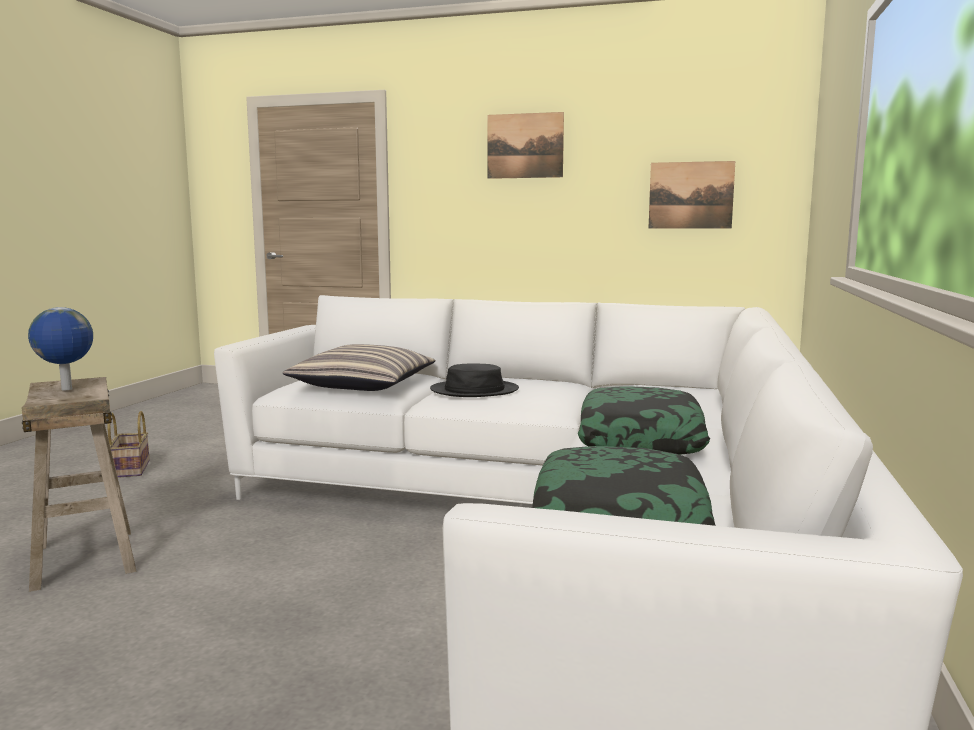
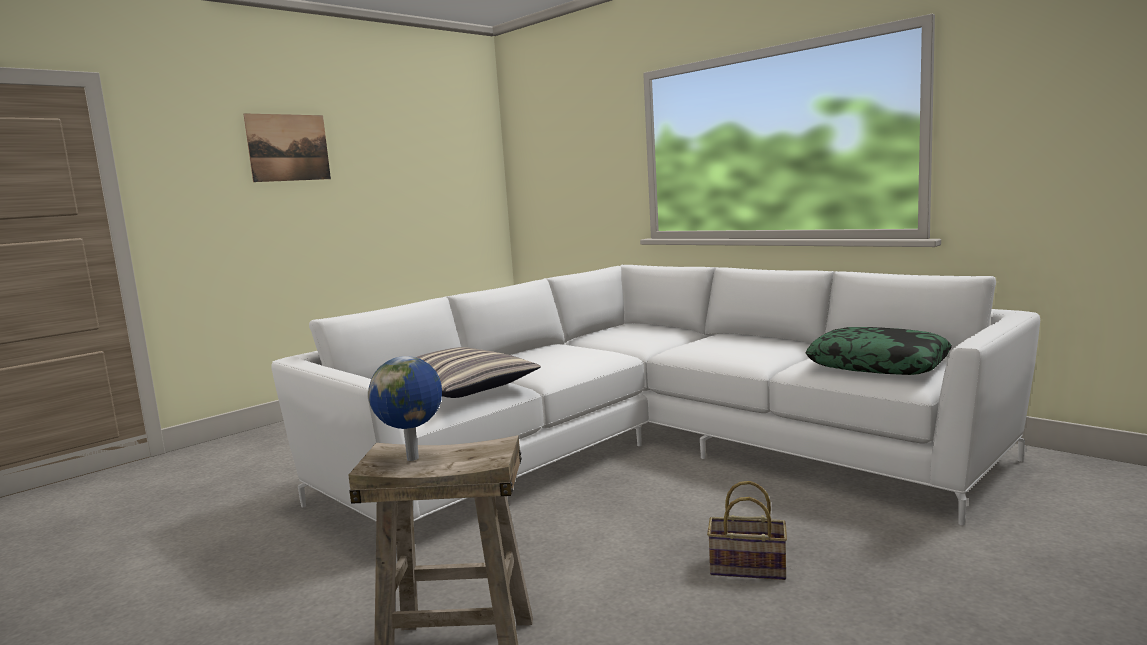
camera: 60 degrees left, 0 degrees up
basket [108,411,150,478] -> basket moved to [707,481,787,580]
black hat [430,364,519,397] -> none
pillow [578,386,710,455] -> none
picture [648,161,735,229] -> none

